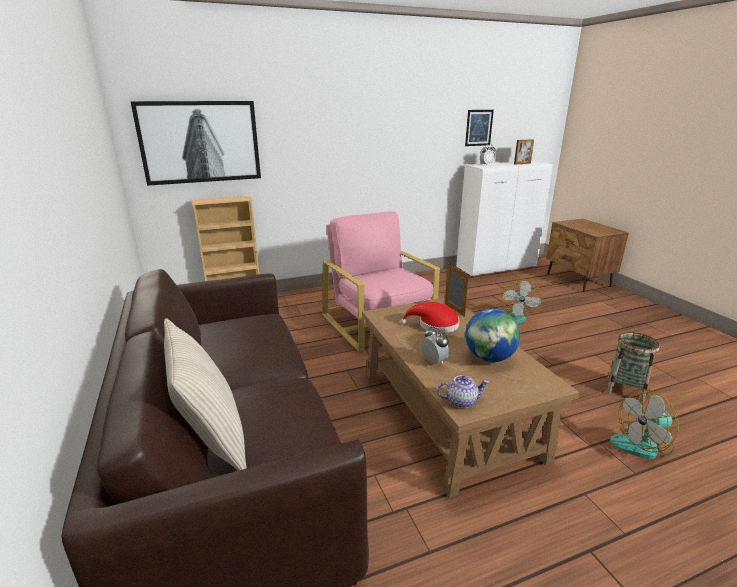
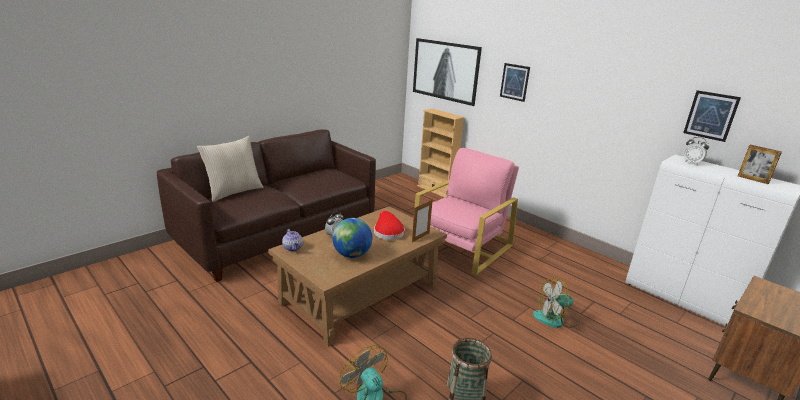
camera: 65 degrees right, 0 degrees up
none -> picture [500,63,530,102]

